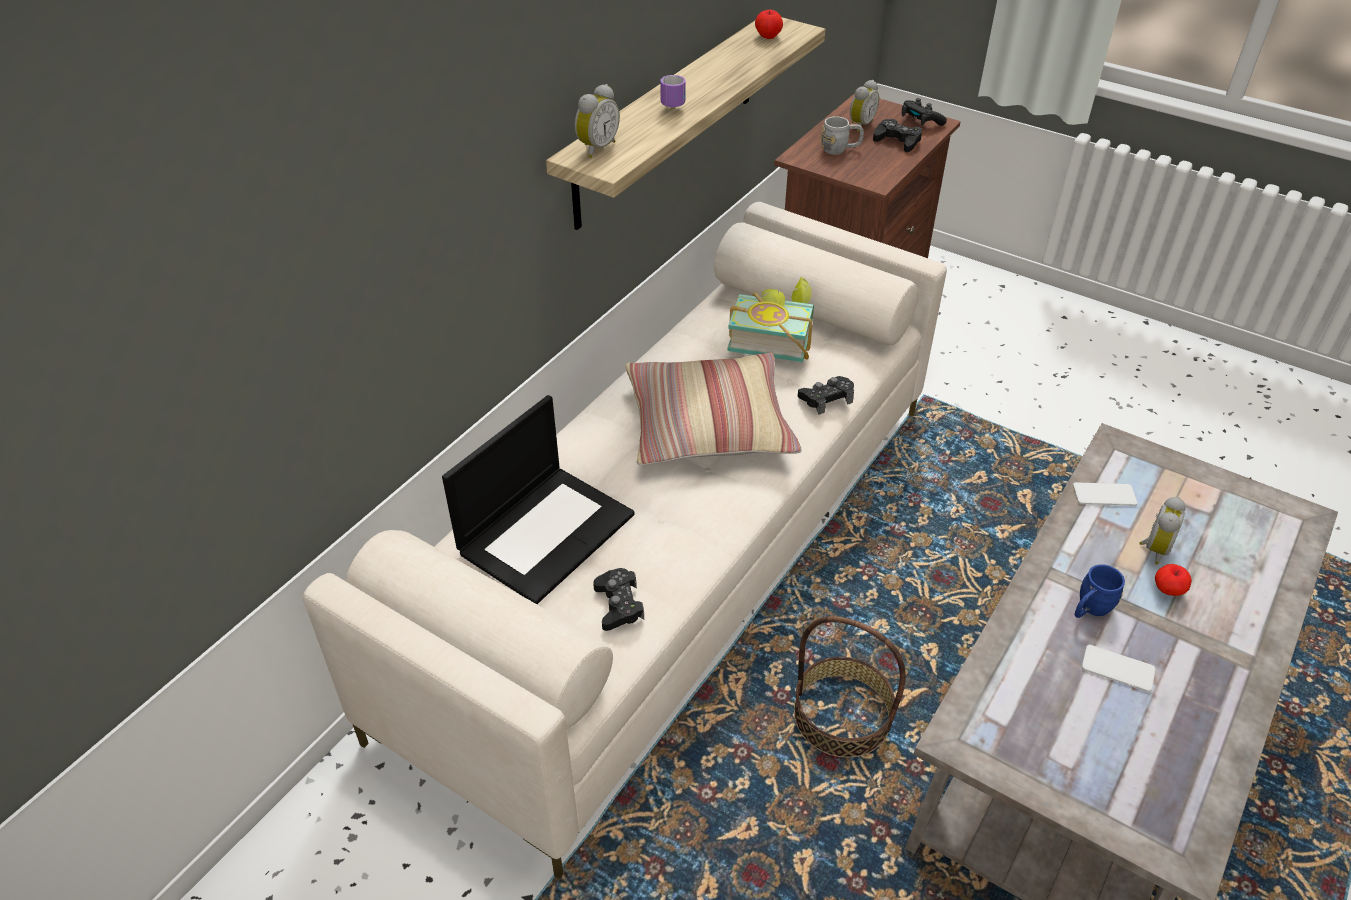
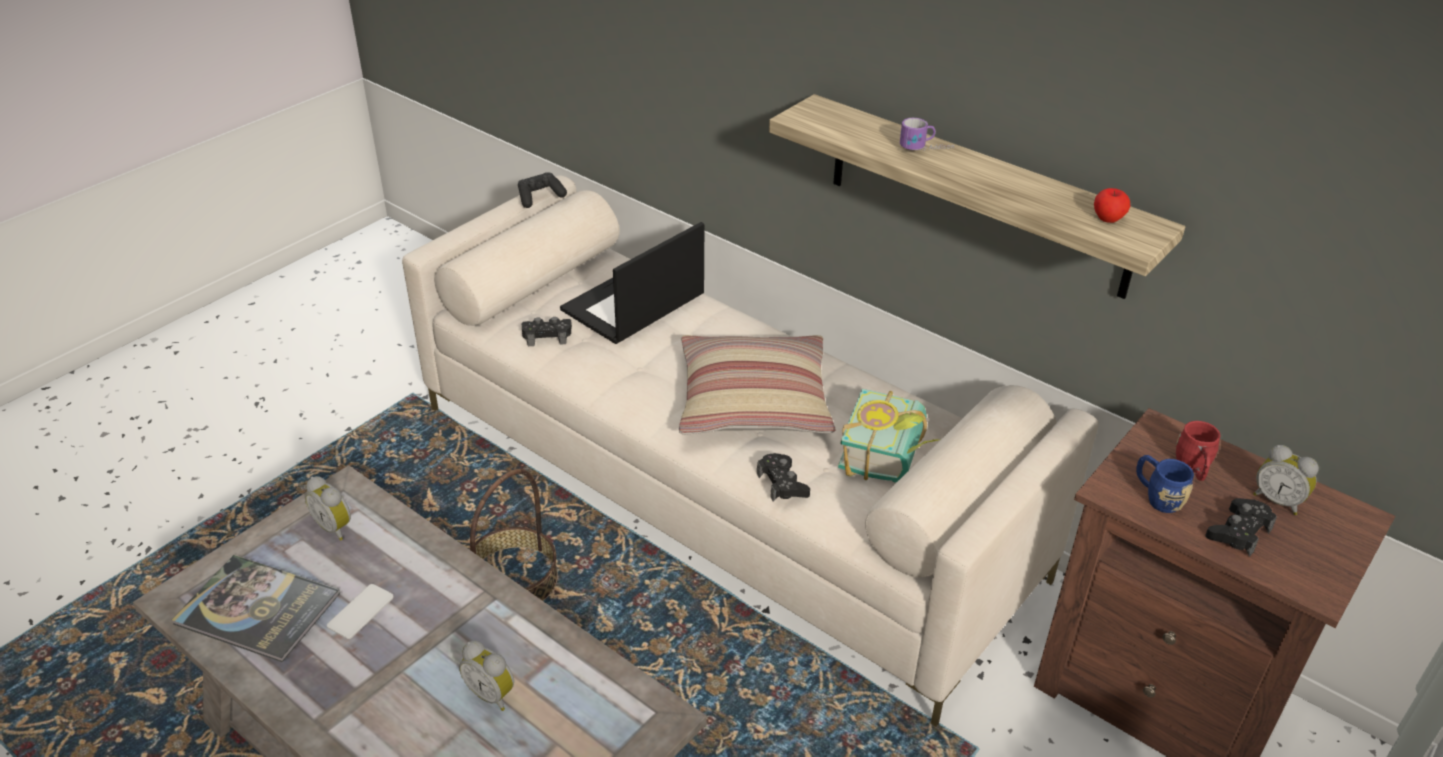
camera: 95 degrees right, 5 degrees down
laptop [442,395,634,604] -> laptop turned 90 degrees clockwise [560,222,704,344]
alarm clock [575,84,620,158] -> alarm clock moved to [305,476,351,541]
grey mug [821,116,864,155] -> red mug [1176,421,1221,481]
black game controller [902,98,947,126] -> black game controller moved to [518,172,567,208]
phone [1073,482,1137,506] -> none
blue mug [1074,564,1125,618] -> blue mug moved to [1136,455,1194,513]
apple [1155,564,1192,596] -> none
none -> book [171,555,340,662]

